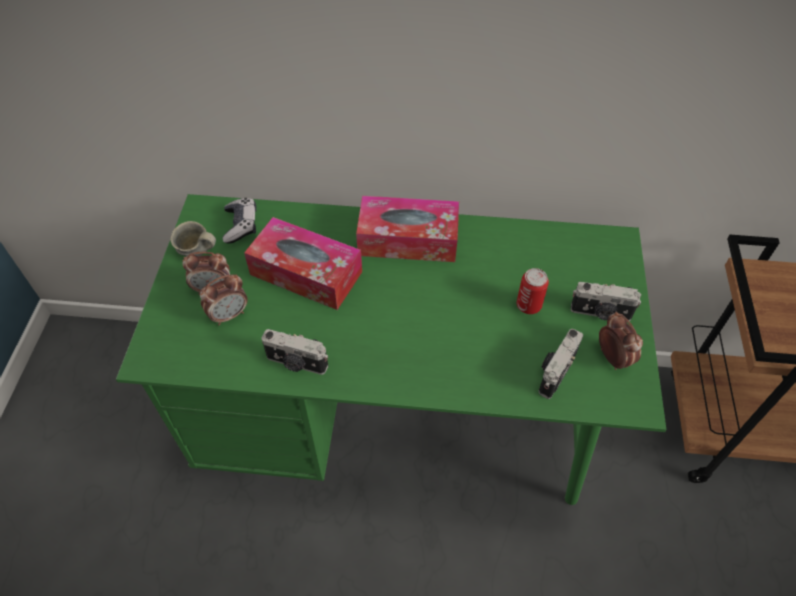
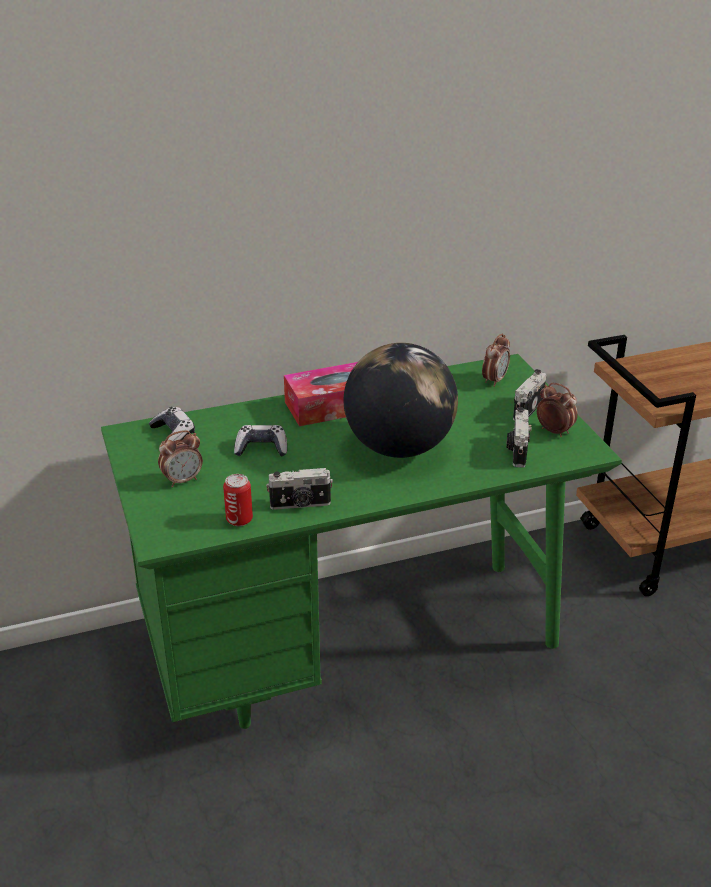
camera: 25 degrees left, 20 degrees down
grey mug [170,221,216,257] -> none
alarm clock [200,274,248,326] -> alarm clock moved to [482,334,510,387]
tissue box [244,217,362,310] -> game controller [234,425,287,457]
can [517,268,549,314] -> can moved to [223,474,253,526]
camera [571,282,641,321] -> camera turned 135 degrees clockwise [513,369,546,421]
none -> globe [344,343,458,458]

